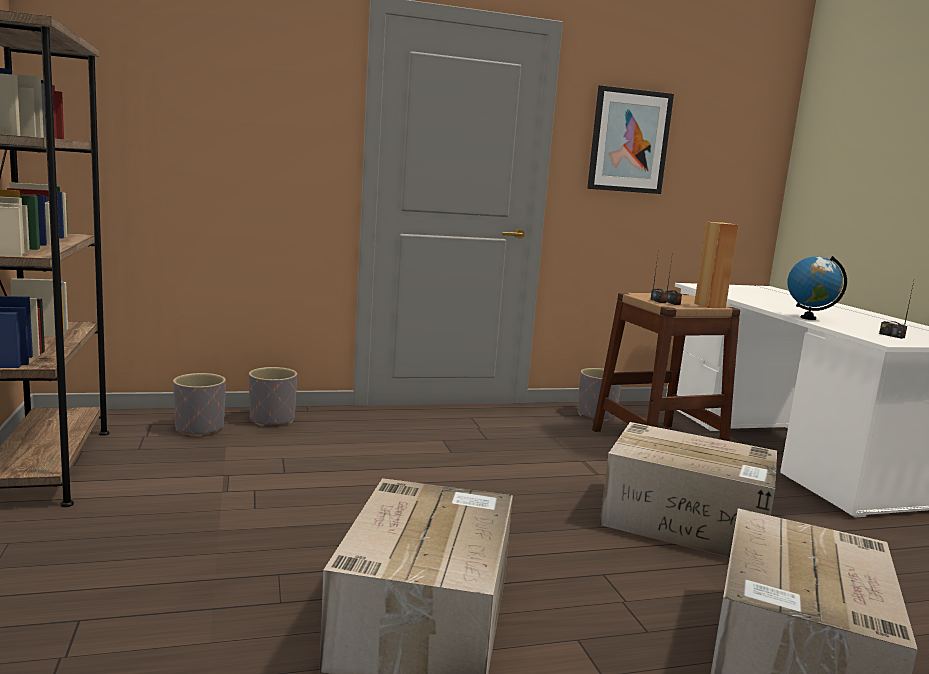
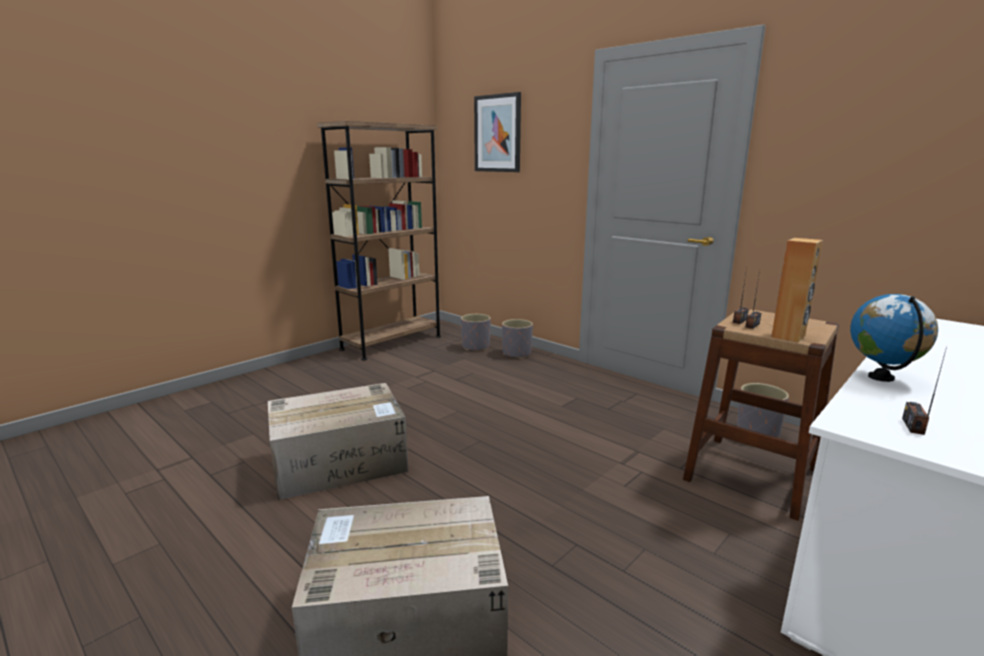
camera: 60 degrees right, 5 degrees up
picture [587,85,674,194] -> picture moved to [474,92,521,172]
cardboard box [599,422,777,557] -> none

